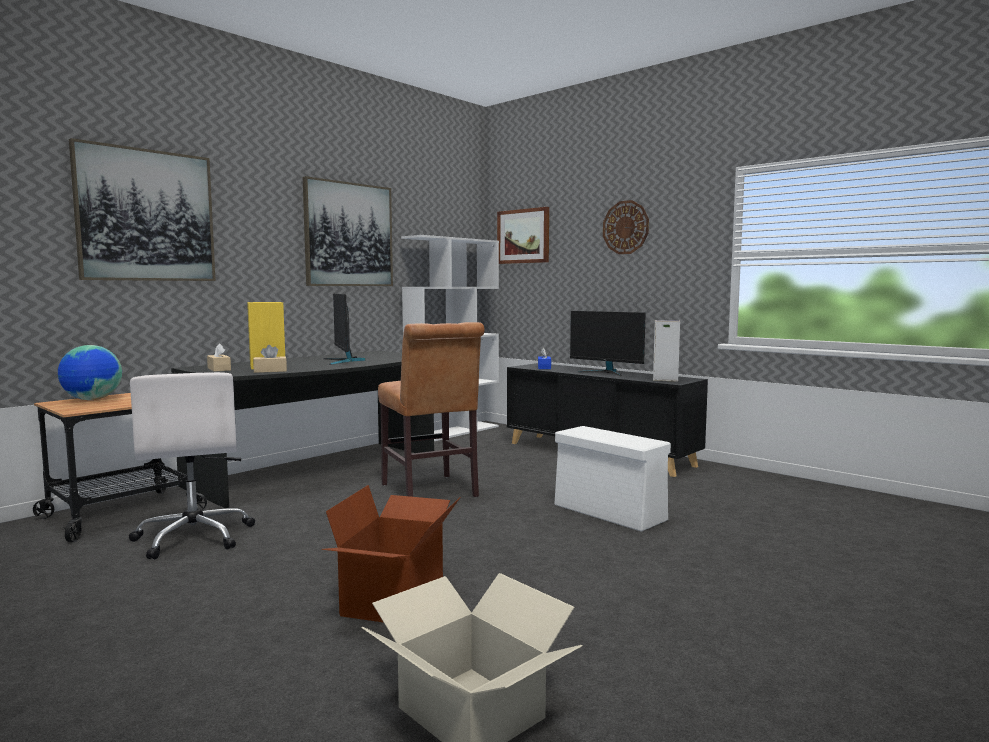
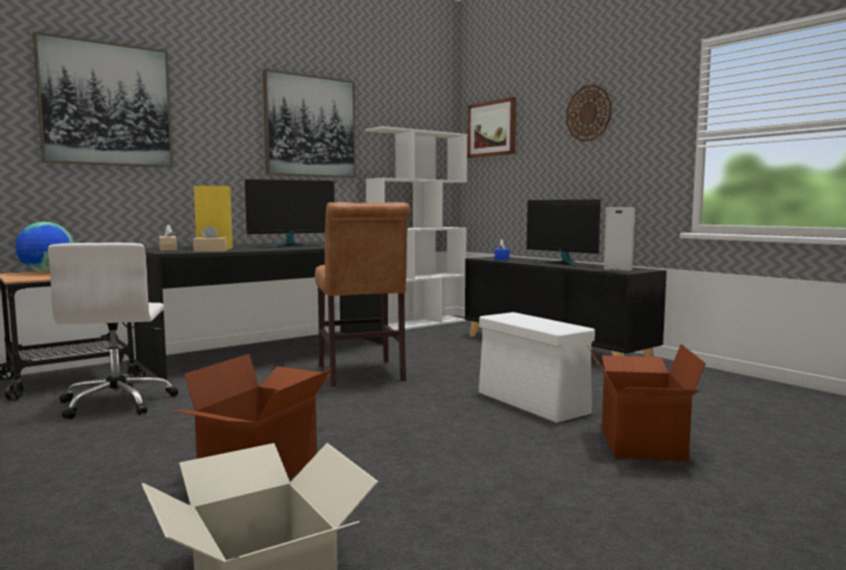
camera: 10 degrees right, 0 degrees up
monitor [324,294,366,365] -> monitor turned 105 degrees counterclockwise [245,179,335,248]
none -> cardboard box [587,344,706,462]

